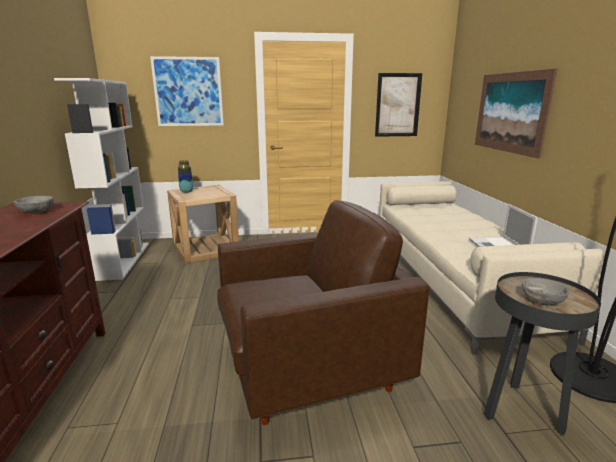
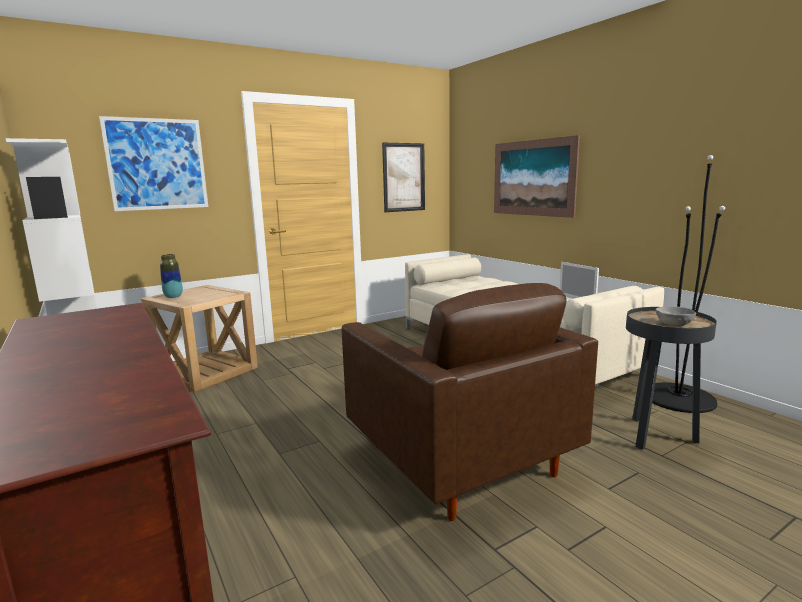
camera: 25 degrees left, 5 degrees down
grey bowl [14,196,54,213] -> none
brown armchair [217,200,430,425] -> brown armchair turned 105 degrees clockwise [342,283,598,521]

